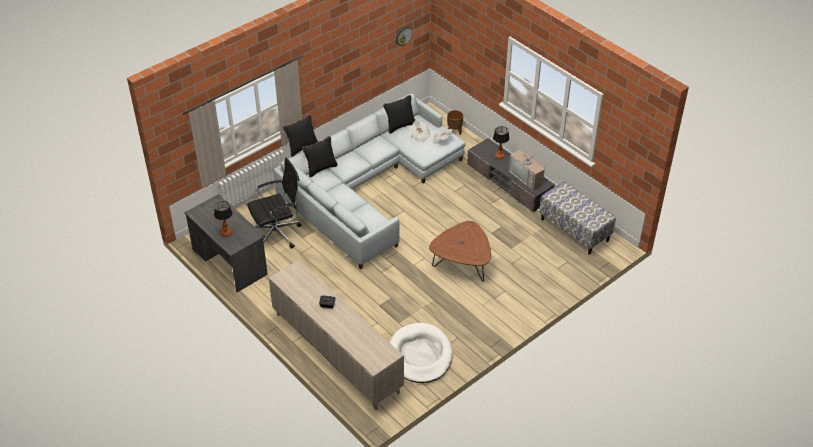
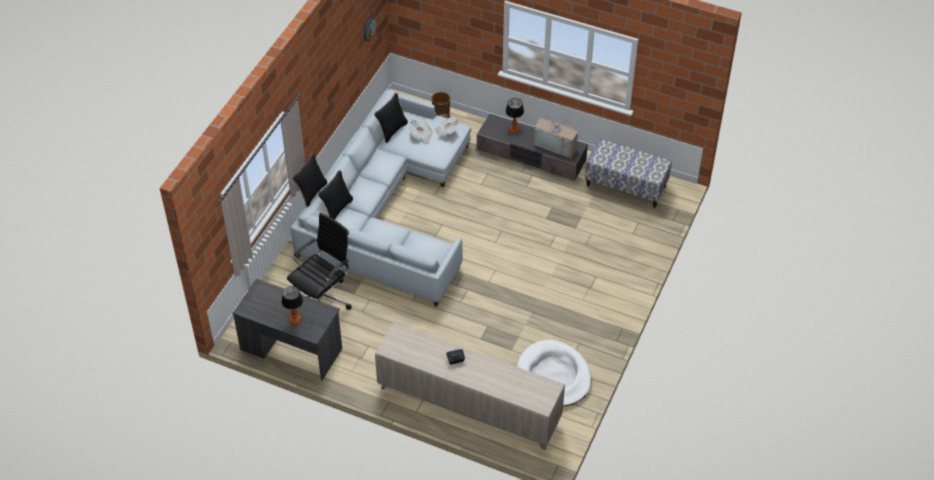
camera: 25 degrees left, 5 degrees up
brown coffee table [429,221,491,281] -> none

